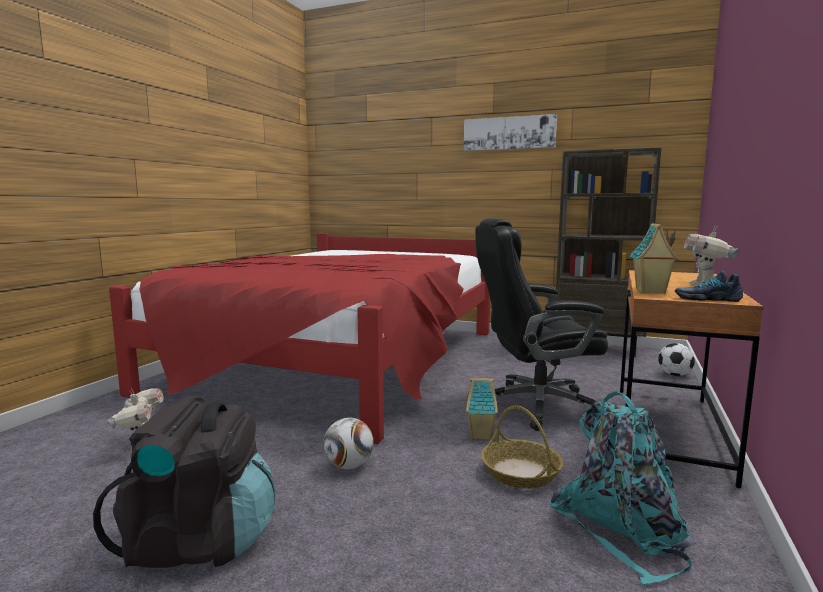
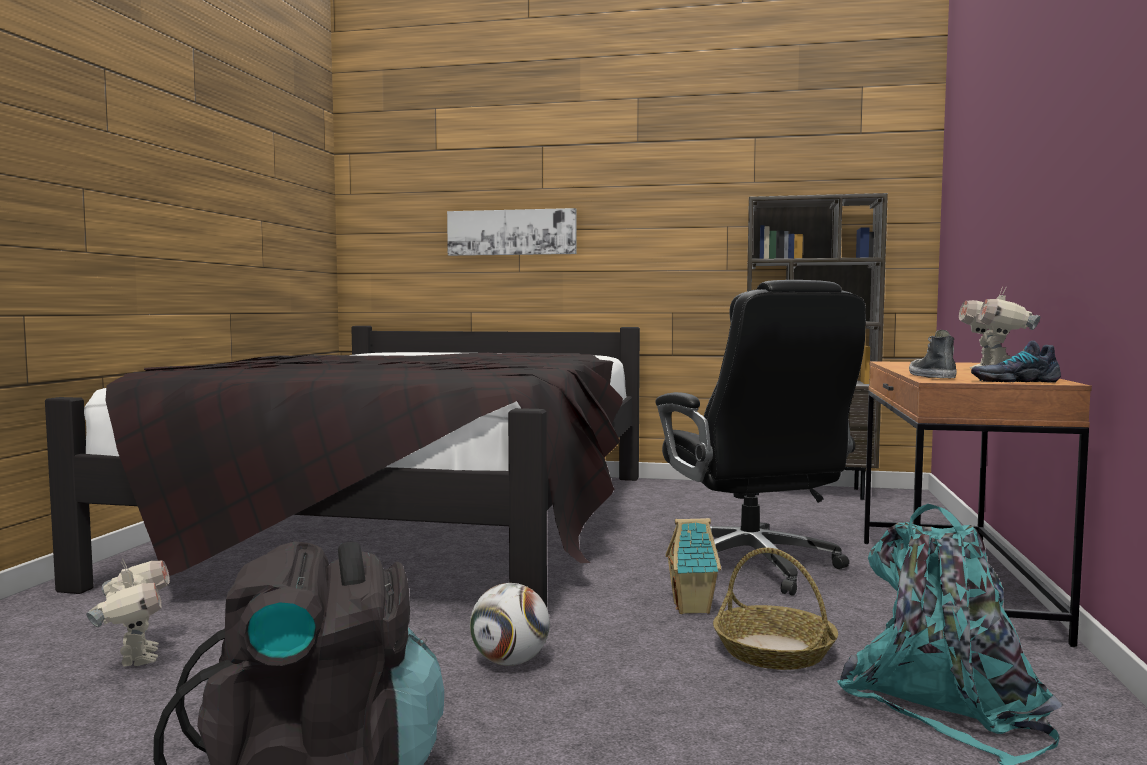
camera: 10 degrees left, 5 degrees down
red bed [109,233,490,444] -> black bed [45,326,640,607]
picture [464,114,557,151] -> picture moved to [447,208,576,256]
black office chair [475,218,608,431] -> black office chair turned 90 degrees counterclockwise [655,280,866,596]
toy house [629,223,679,294] -> shoe [909,330,957,378]
football [658,343,695,376] -> none

